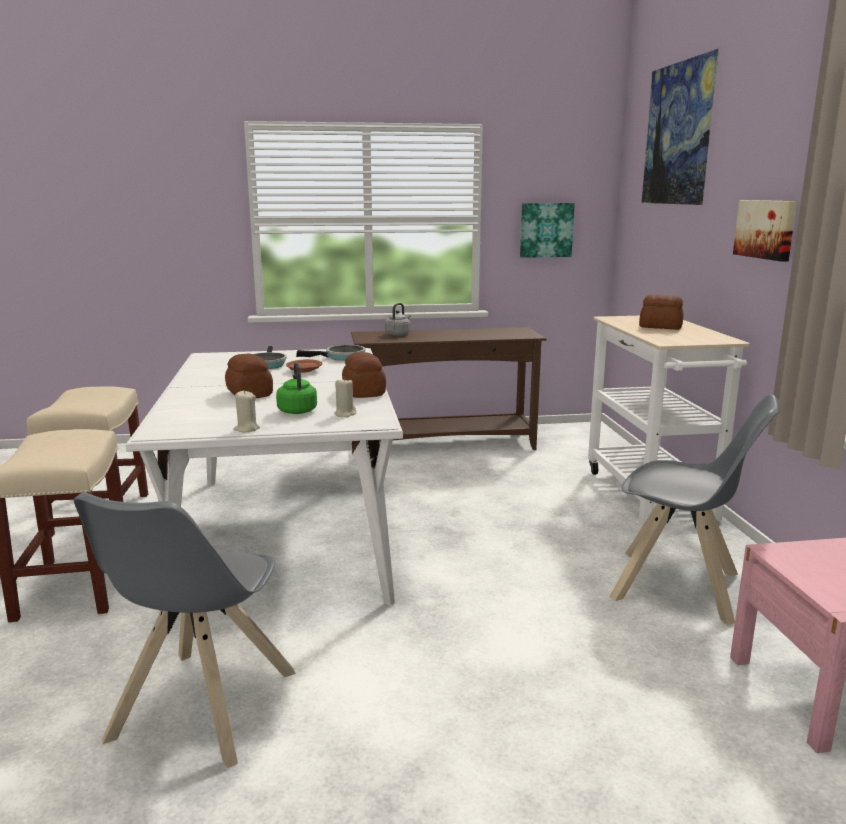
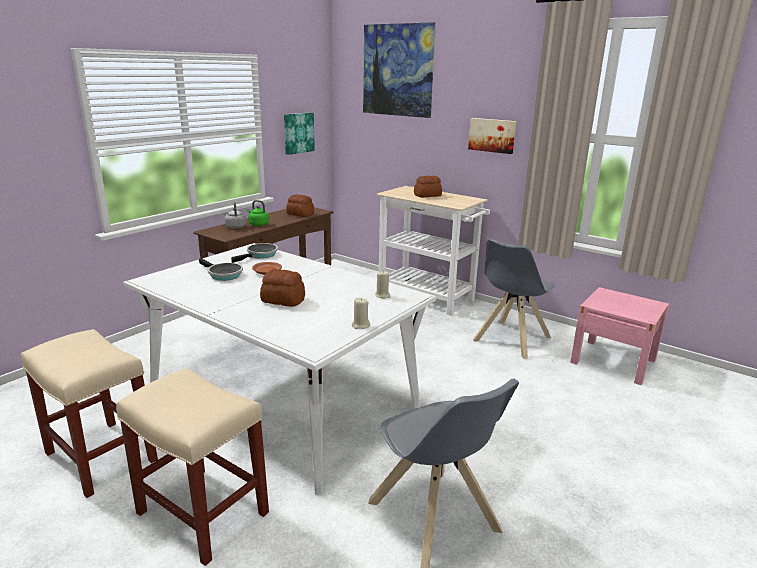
camera: 45 degrees left, 5 degrees up
green kettle [276,362,317,414] -> green kettle moved to [247,200,269,226]
bread [342,352,386,398] -> bread moved to [286,194,314,217]
grey chair [609,394,780,625] -> grey chair turned 150 degrees clockwise [473,239,554,359]

